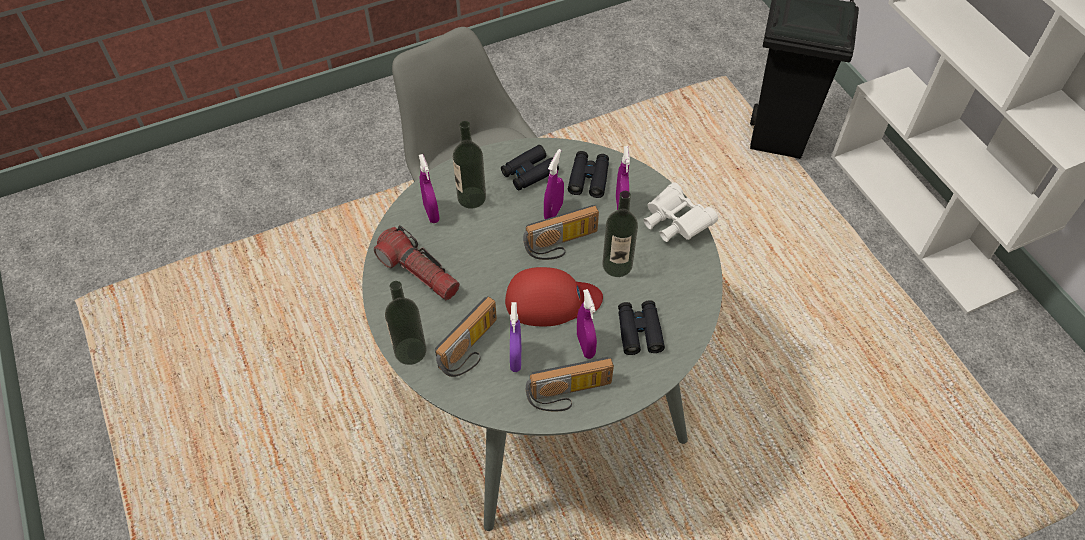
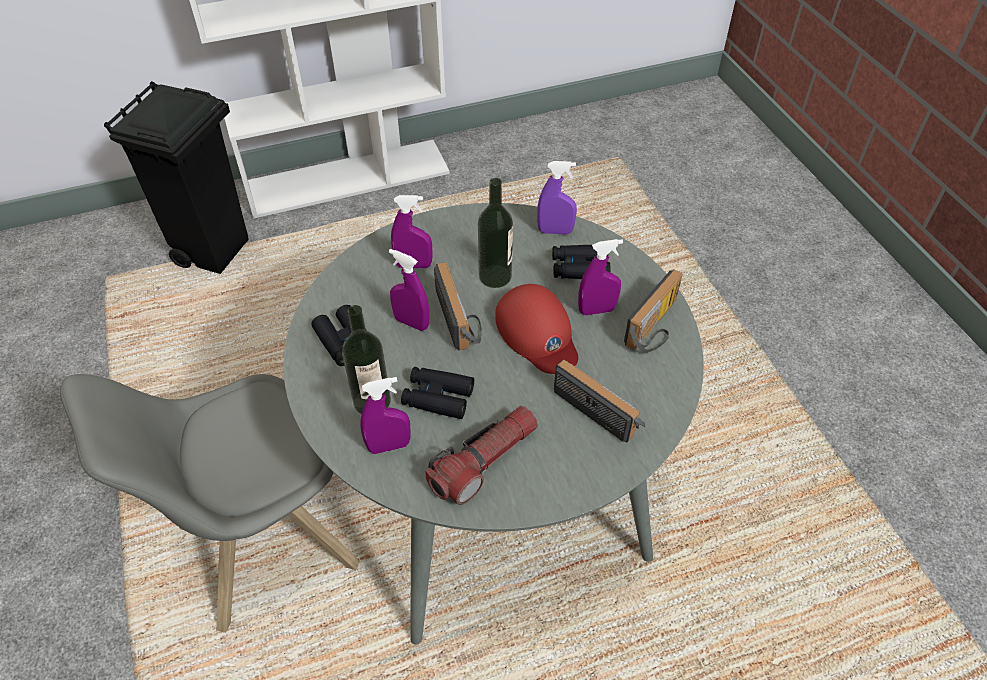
camera: 85 degrees left, 5 degrees down
bottle [385,281,427,365] -> none
red cap [505,267,603,326] -> red cap turned 150 degrees clockwise [495,284,578,374]
purple spray bottle [510,302,521,372] -> purple spray bottle moved to [537,161,577,234]
radio [526,357,614,412] -> radio turned 45 degrees clockwise [624,269,683,353]
black binoculars [568,151,609,198] -> black binoculars moved to [401,367,474,419]
white binoculars [644,183,718,242] -> none

